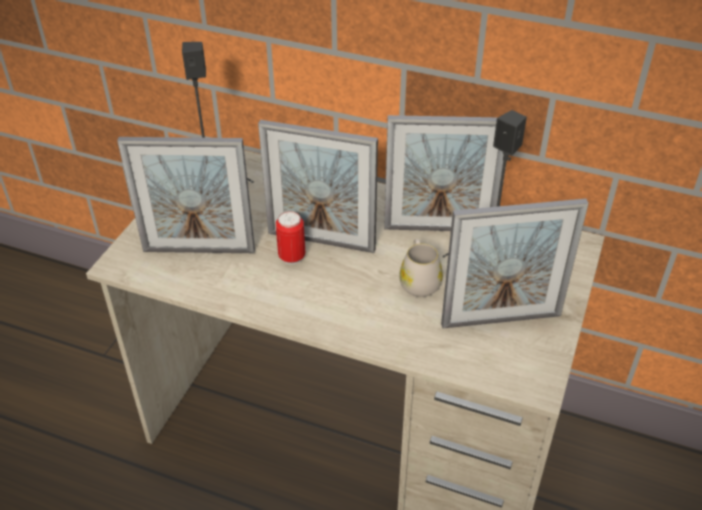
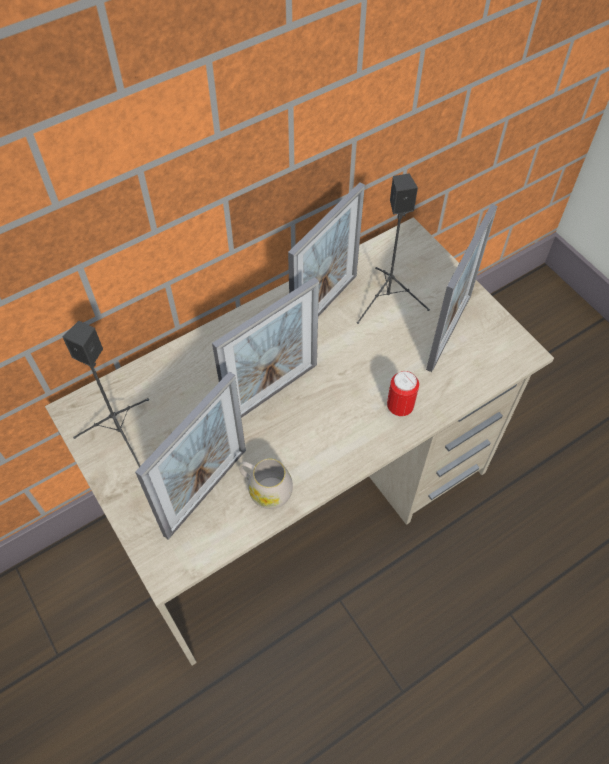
camera: 55 degrees left, 15 degrees up
can [276,211,305,265] -> can moved to [387,371,419,417]
white mug [399,239,443,297] -> white mug moved to [239,458,293,509]

